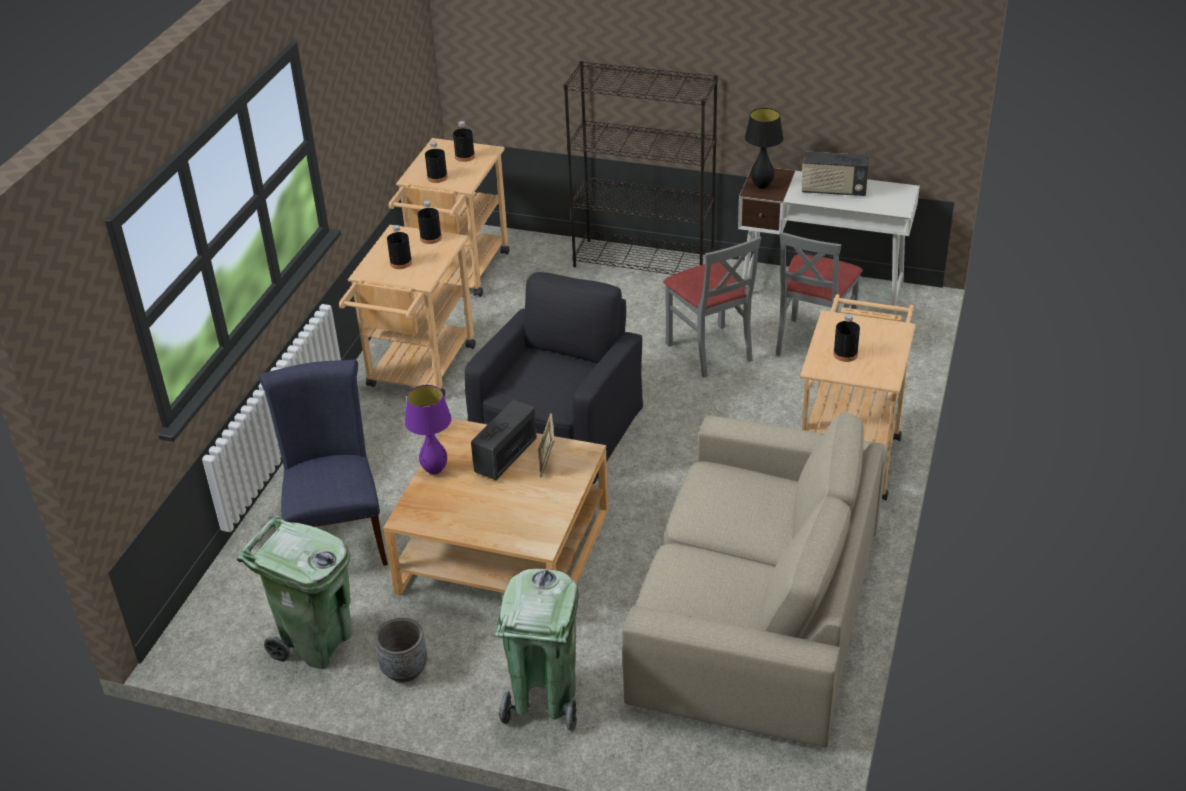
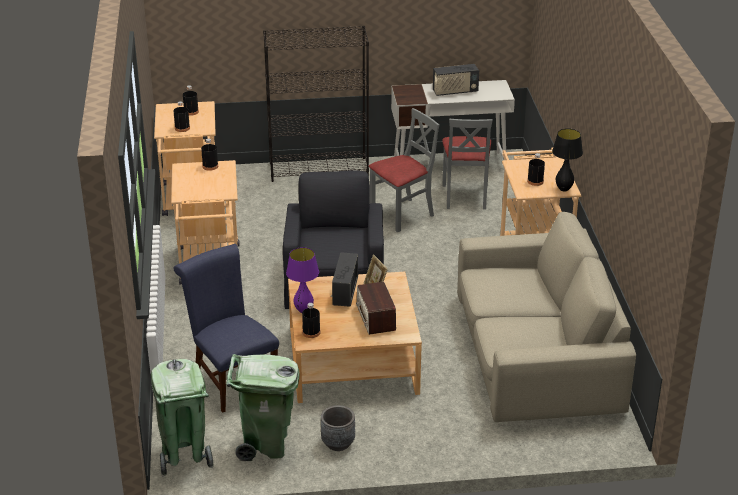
camera: 25 degrees left, 5 degrees down
black bottle [387,225,412,269] -> black bottle moved to [302,303,320,338]
green trash can [494,569,579,732] -> green trash can moved to [151,359,214,477]
grey chair [663,236,761,378] -> grey chair turned 75 degrees counterclockwise [369,108,439,232]
black table lamp [745,108,783,189] -> black table lamp moved to [552,129,583,192]
none -> radio [356,281,396,335]

